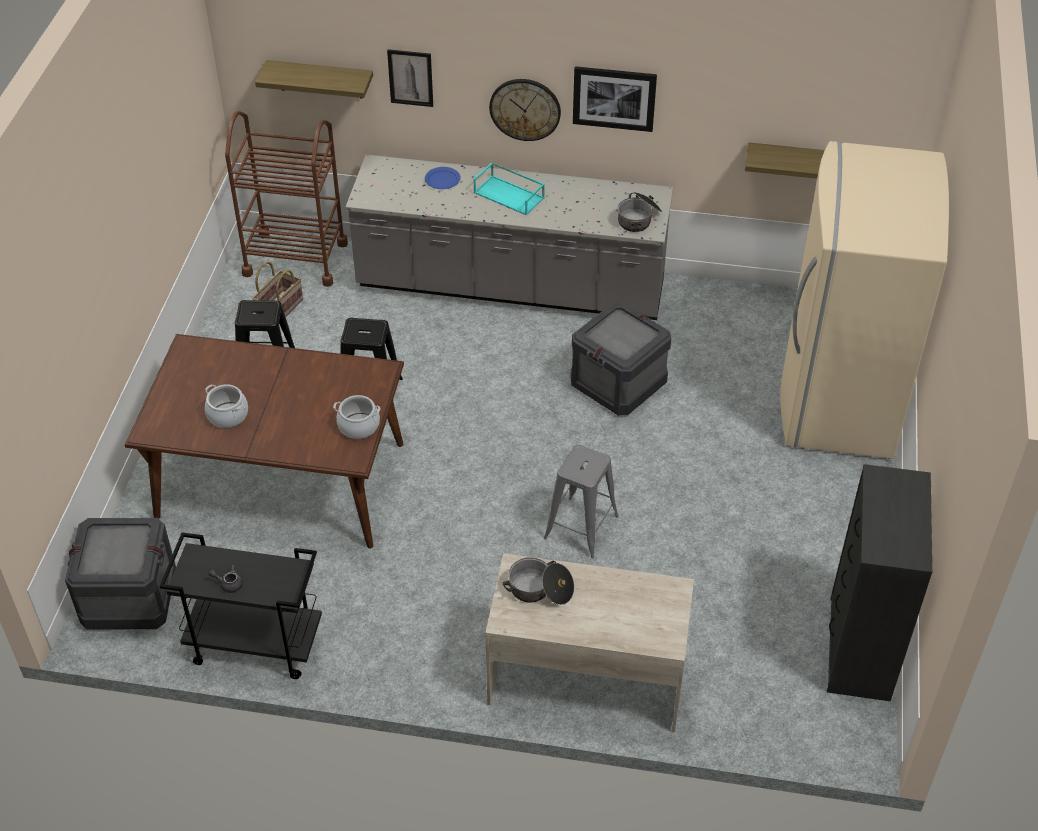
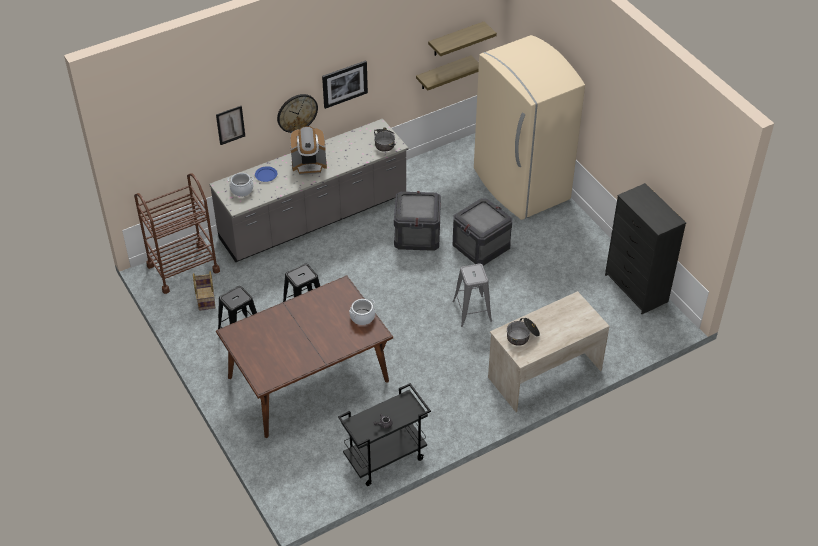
camera: 40 degrees left, 0 degrees up
crate [65,518,176,630] -> crate moved to [453,198,512,266]
cooking pot [205,384,248,428] -> cooking pot moved to [228,173,254,197]
shelf [255,60,373,99] -> shelf moved to [428,21,497,56]
turquoise tray [474,162,545,216] -> coffee machine [290,126,327,175]

